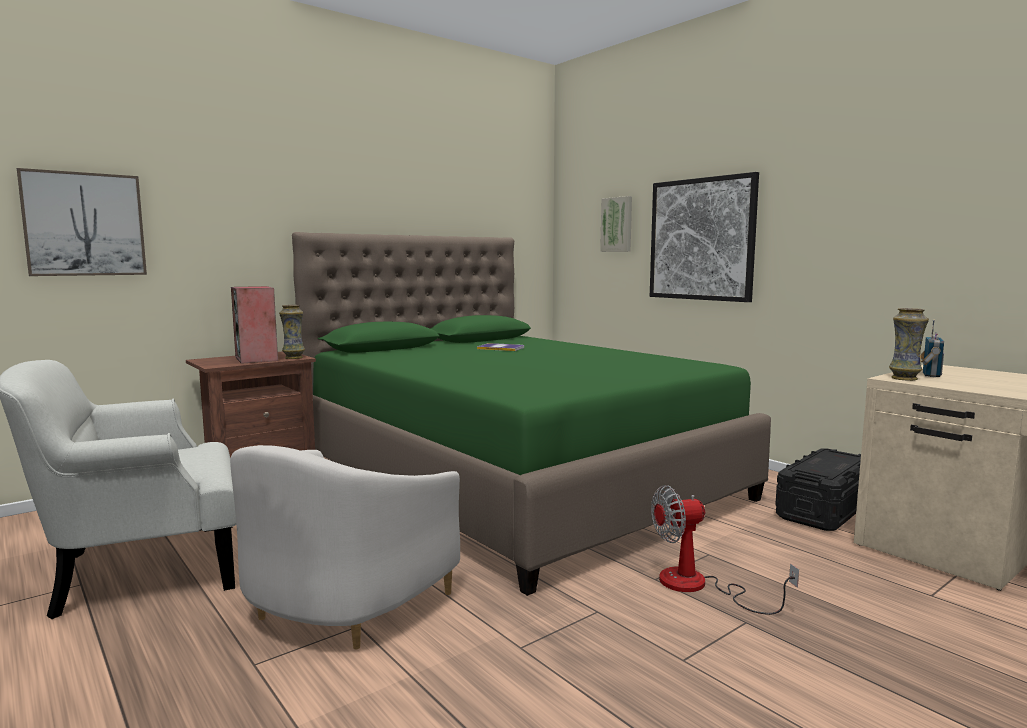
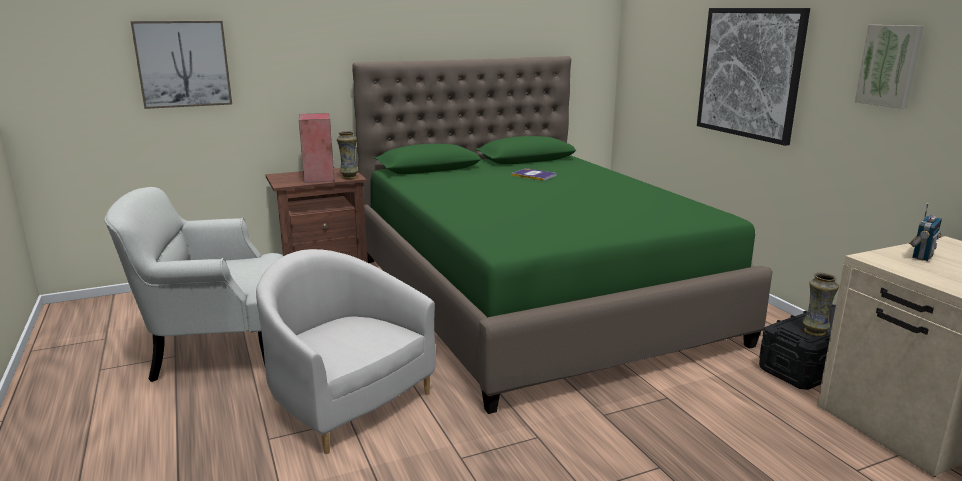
camera: 15 degrees right, 10 degrees up
white armchair [230,445,460,649] -> white armchair turned 90 degrees clockwise [256,249,436,454]
picture [600,196,632,252] -> picture moved to [855,25,924,109]
fan [651,485,799,615] -> none
vase [889,308,929,381] -> vase moved to [803,273,839,336]

